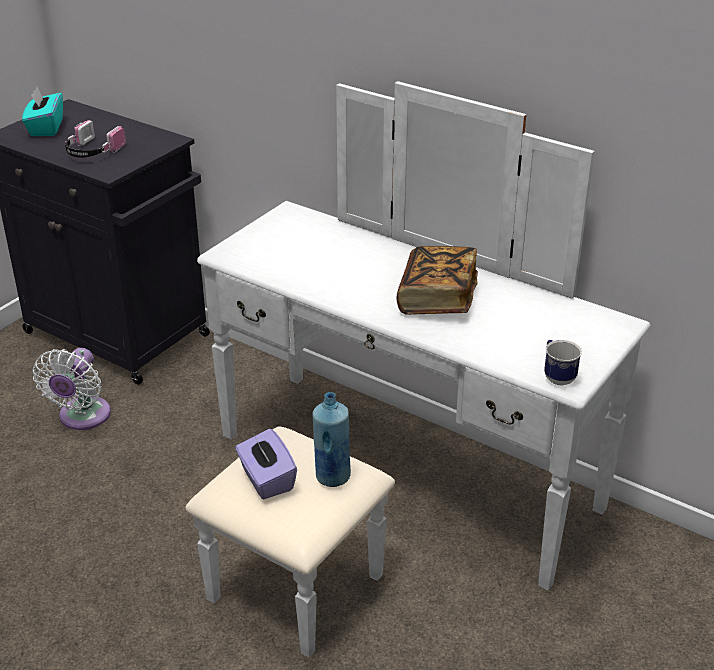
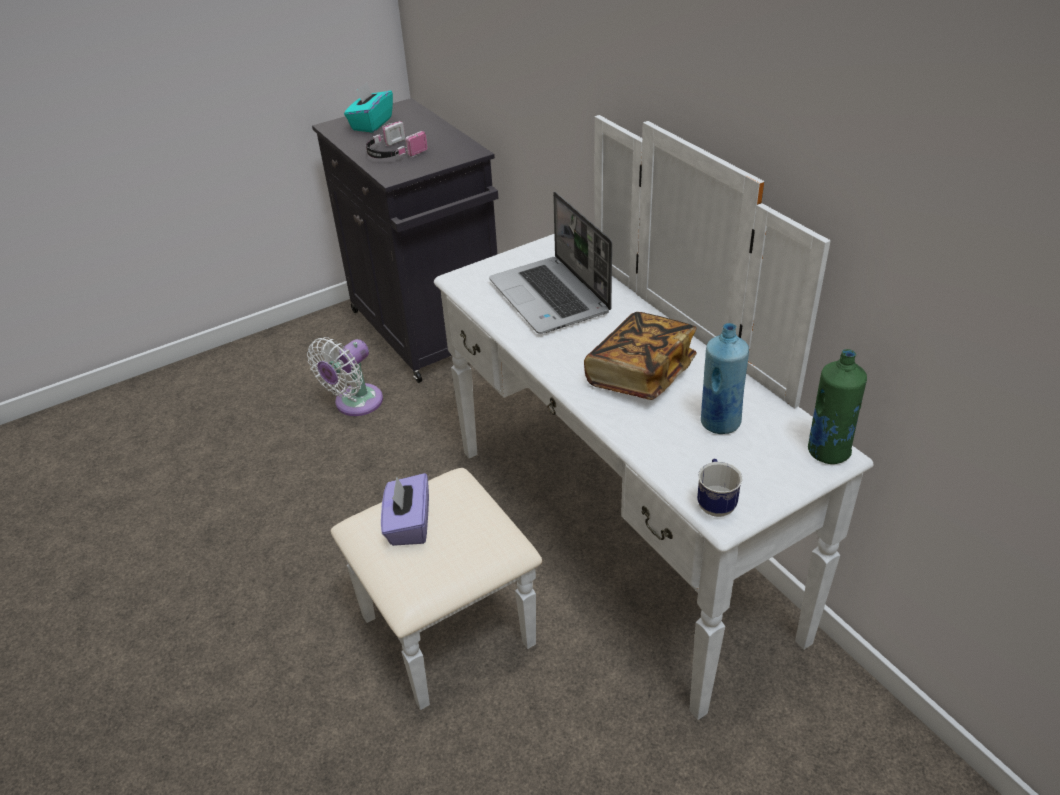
camera: 25 degrees right, 5 degrees up
blue bottle [312,392,351,487] -> blue bottle moved to [701,323,749,434]
none -> laptop [489,192,612,334]
none -> green bottle [808,349,867,464]

